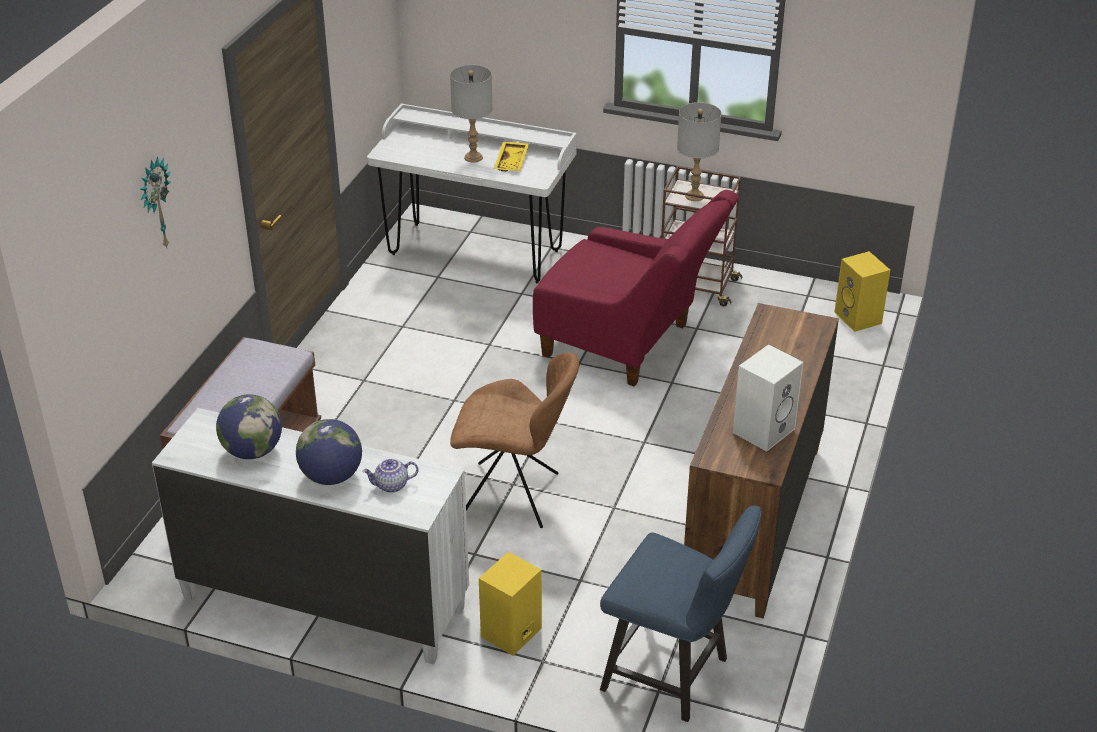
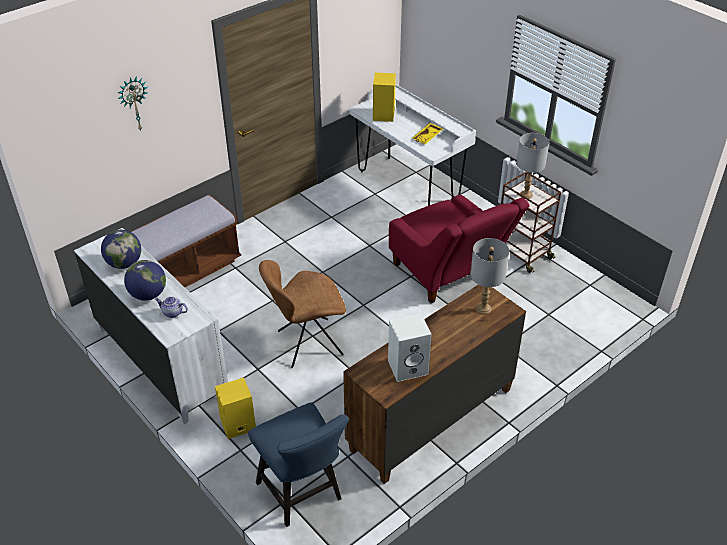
camera: 30 degrees right, 5 degrees up
grey table lamp [450,65,493,162] -> grey table lamp moved to [470,238,509,315]
brown chair [450,353,579,528] -> brown chair turned 120 degrees clockwise [259,260,346,368]
yellow speaker [834,251,890,332] -> yellow speaker moved to [373,73,396,122]

